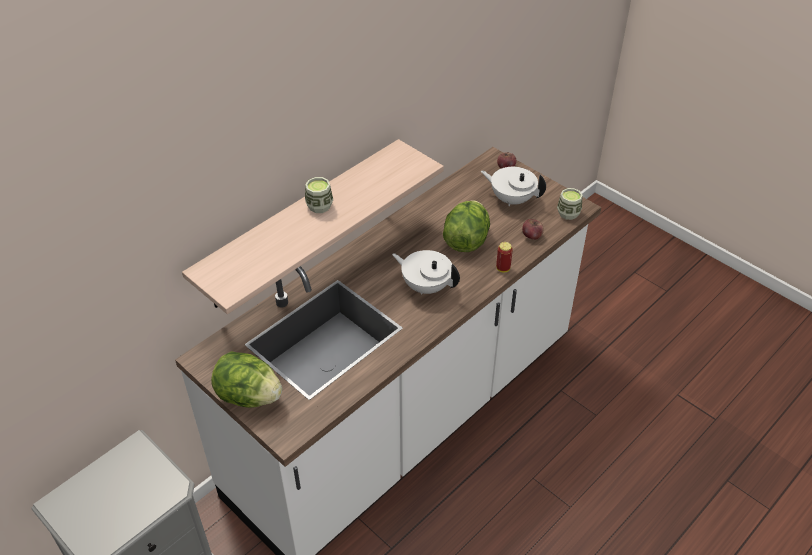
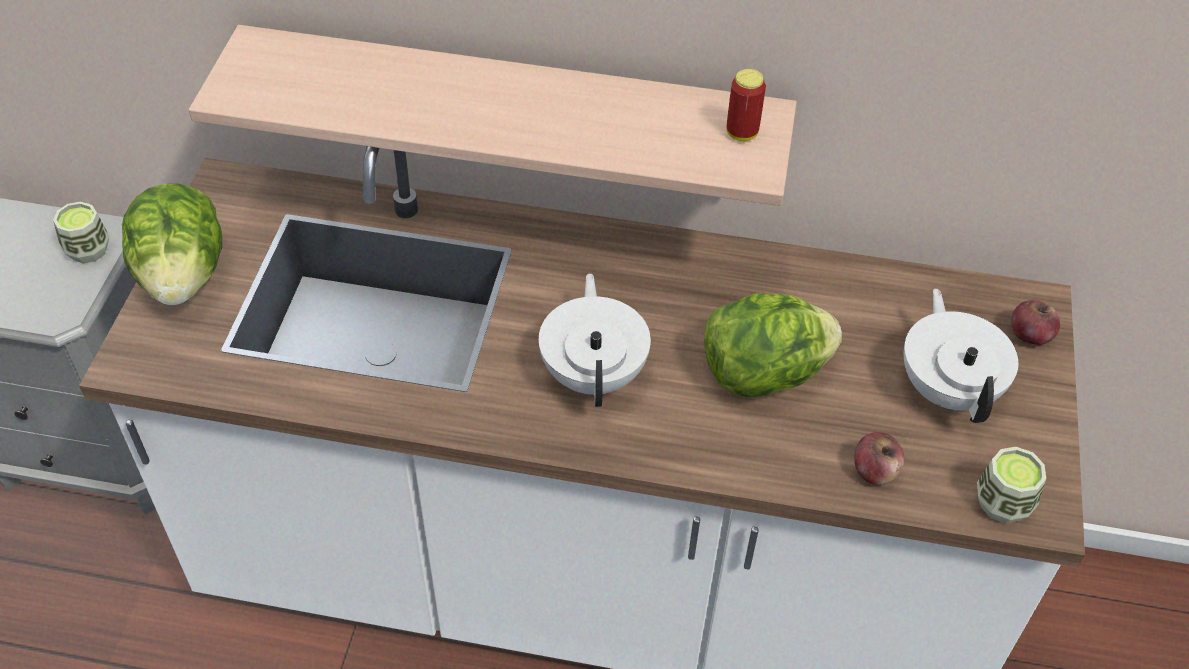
camera: 55 degrees right, 5 degrees up
cup [305,177,333,213] -> cup moved to [53,202,109,263]
can [496,242,513,273] -> can moved to [727,69,766,141]

